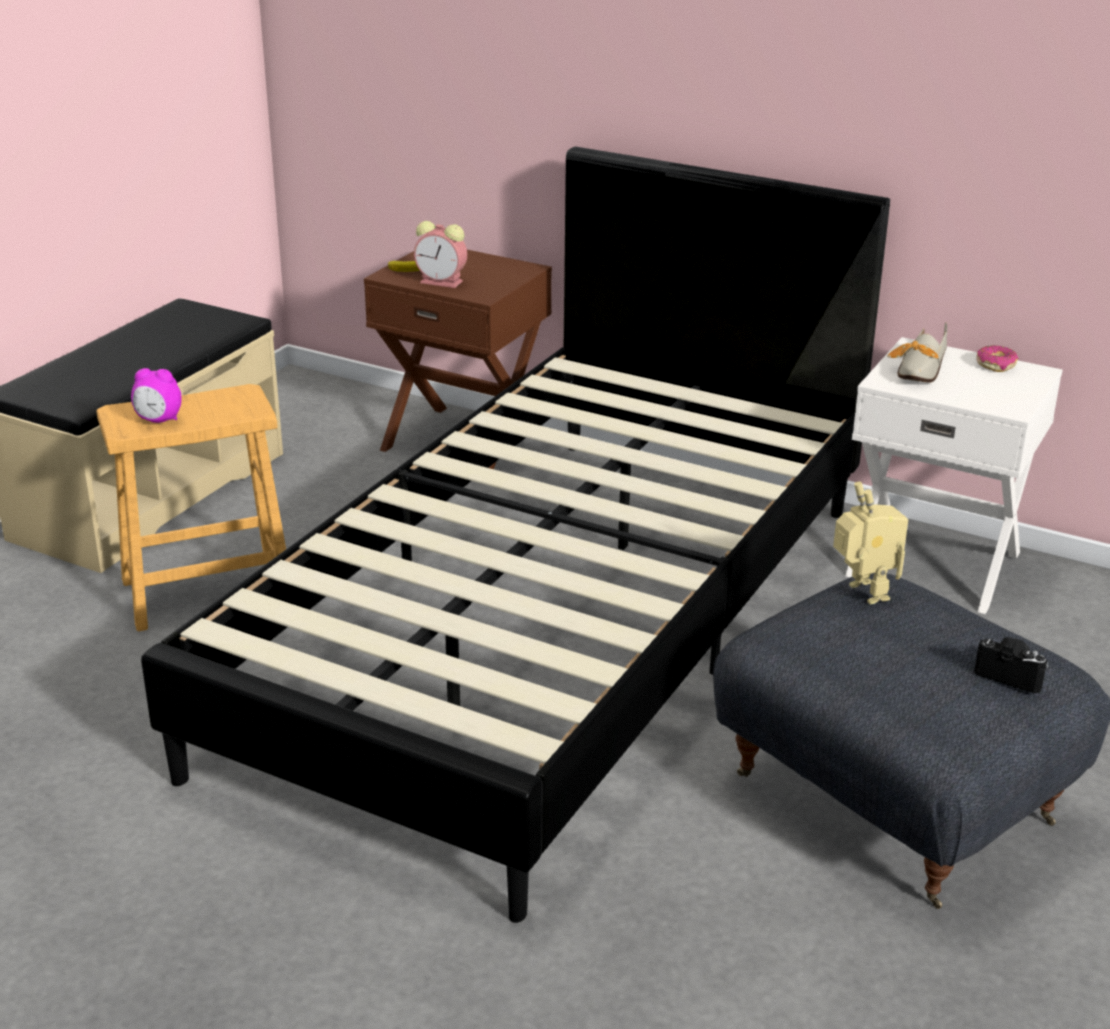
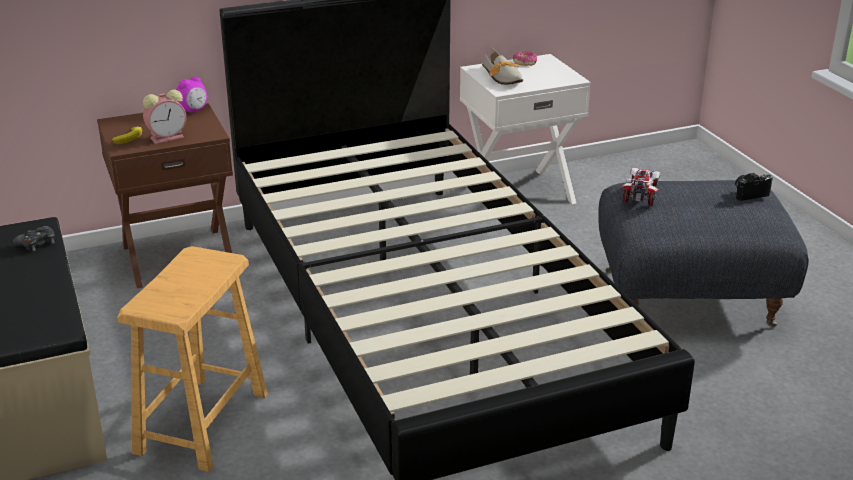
camera: 50 degrees left, 0 degrees up
alarm clock [131,368,182,423] -> alarm clock moved to [176,76,207,112]
toy robot [833,482,908,605] -> toy car [622,168,661,206]
none -> black game controller [13,226,55,251]

